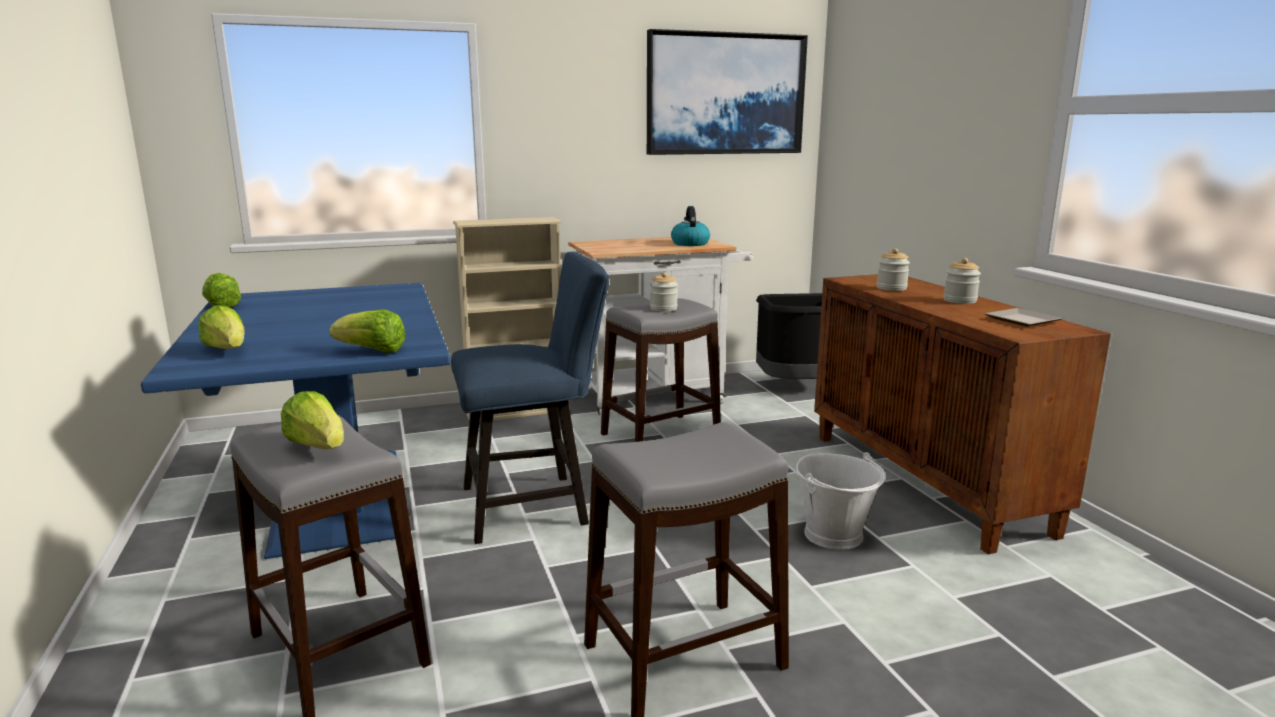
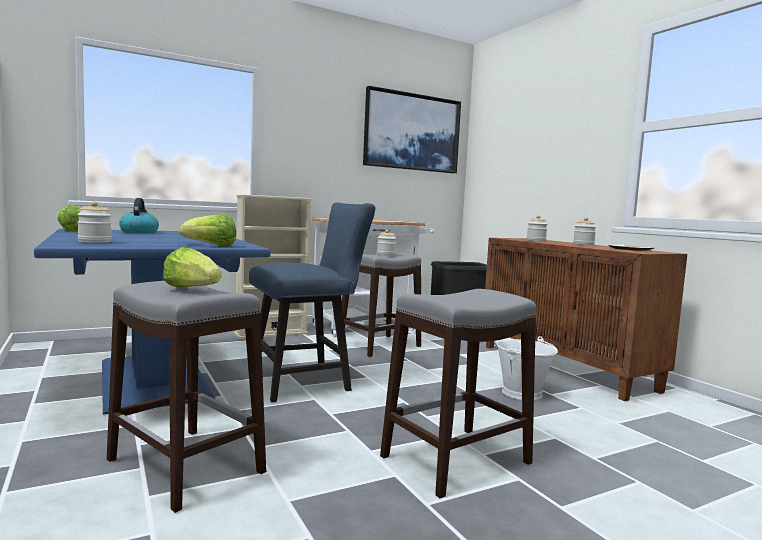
camera: 10 degrees left, 10 degrees down
lettuce [198,305,245,349] -> jar [77,201,112,243]
kettle [671,206,710,246] -> kettle moved to [119,198,159,233]

